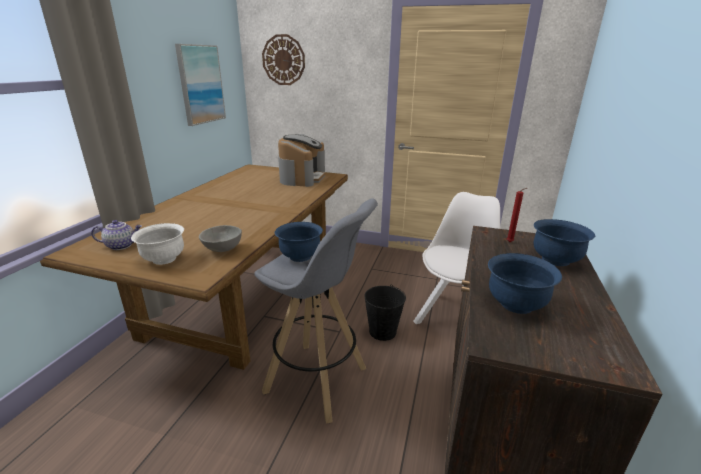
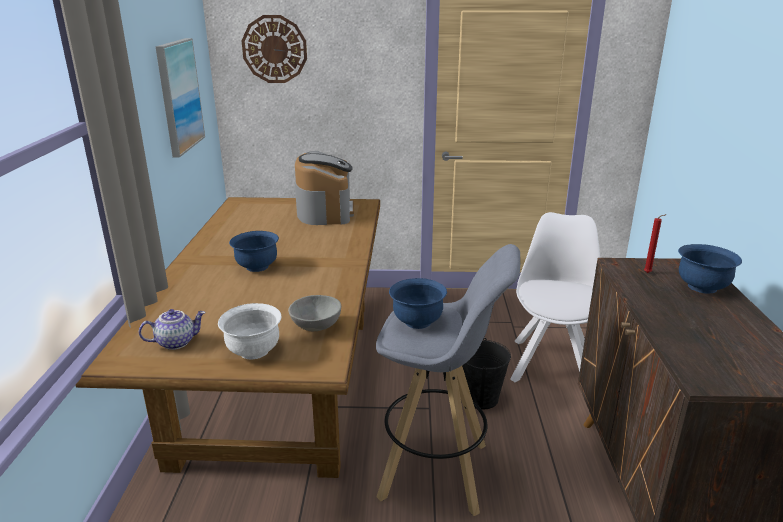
camera: 15 degrees left, 0 degrees up
blue bowl [488,253,562,314] -> blue bowl moved to [229,231,279,272]

